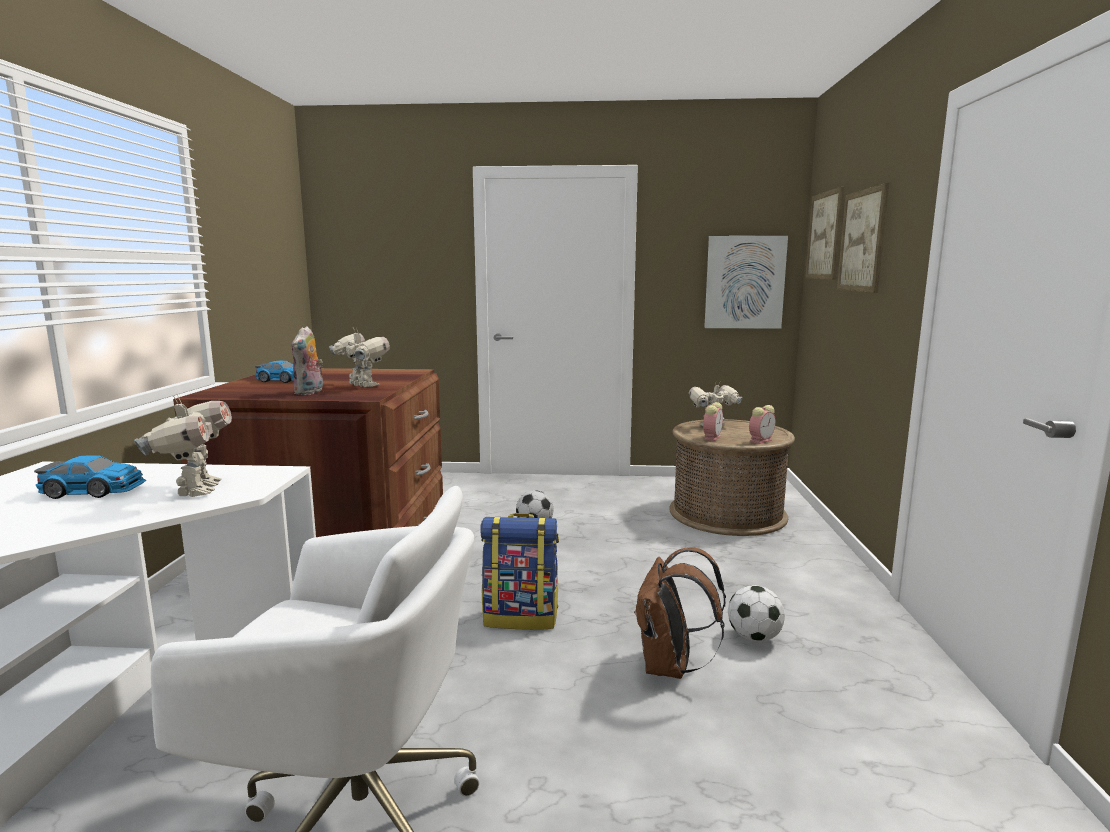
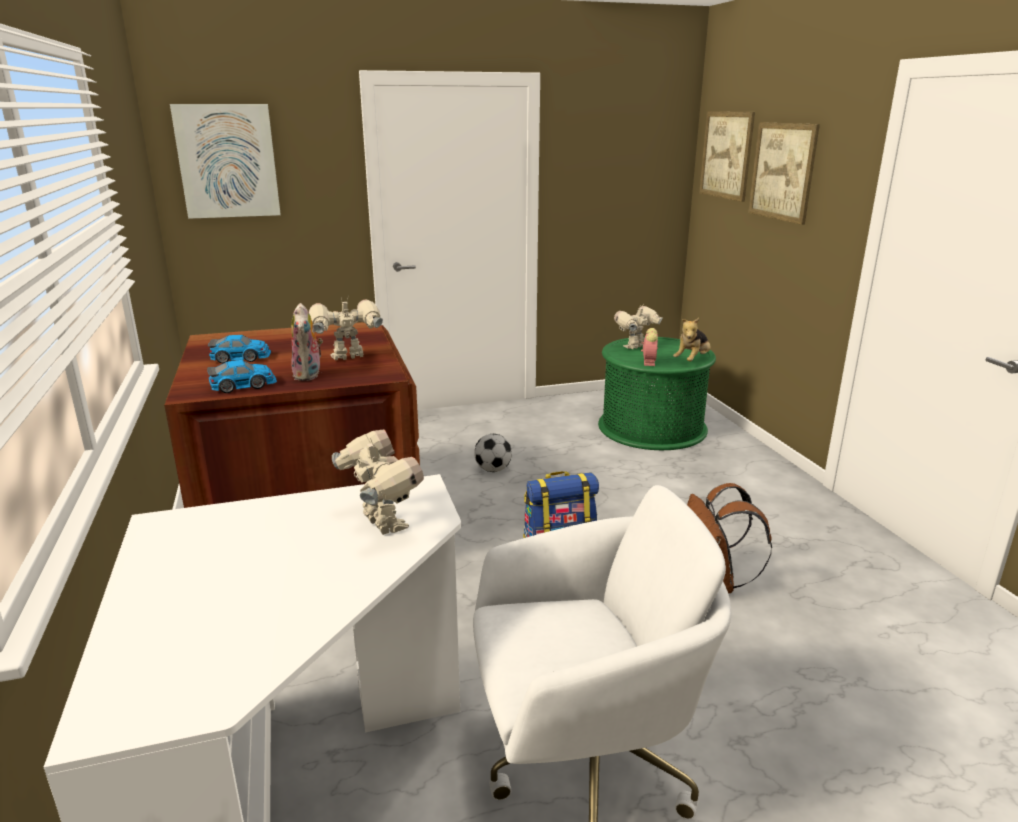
camera: 20 degrees left, 10 degrees up
toy car [34,456,146,499] -> toy car moved to [207,360,277,393]
toy robot [329,327,390,387] -> toy robot turned 45 degrees counterclockwise [309,296,383,360]
brown coffee table [669,419,795,536] -> green coffee table [598,337,716,450]
picture [704,236,788,329] -> picture moved to [170,104,281,219]
football [728,585,785,642] -> none
alarm clock [749,405,776,444] -> plush toy [673,318,711,361]

